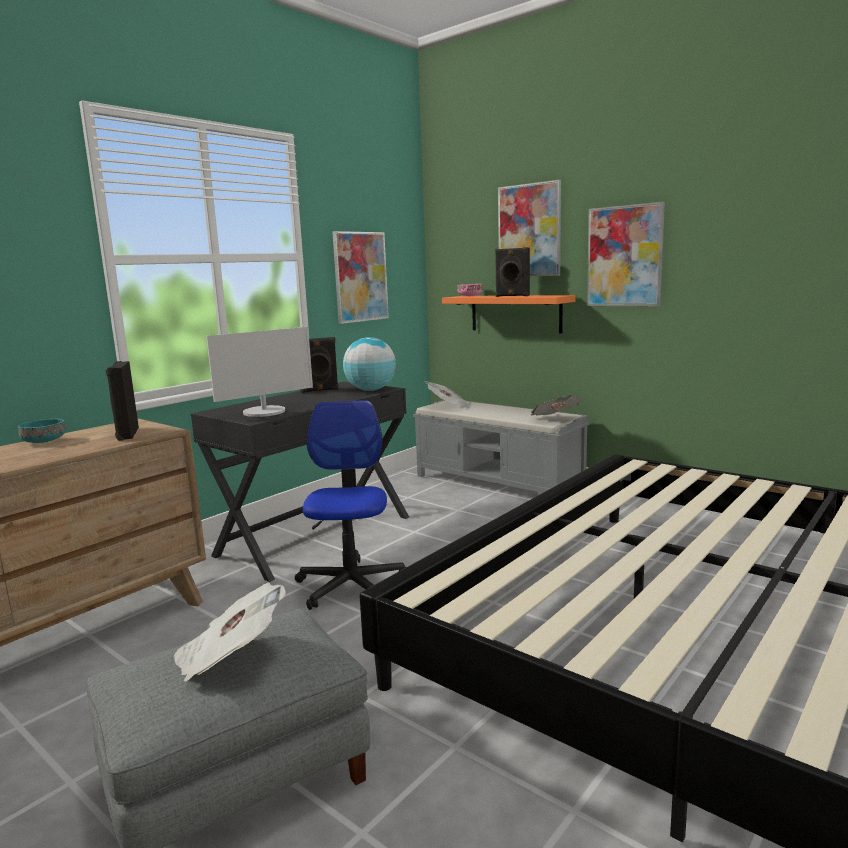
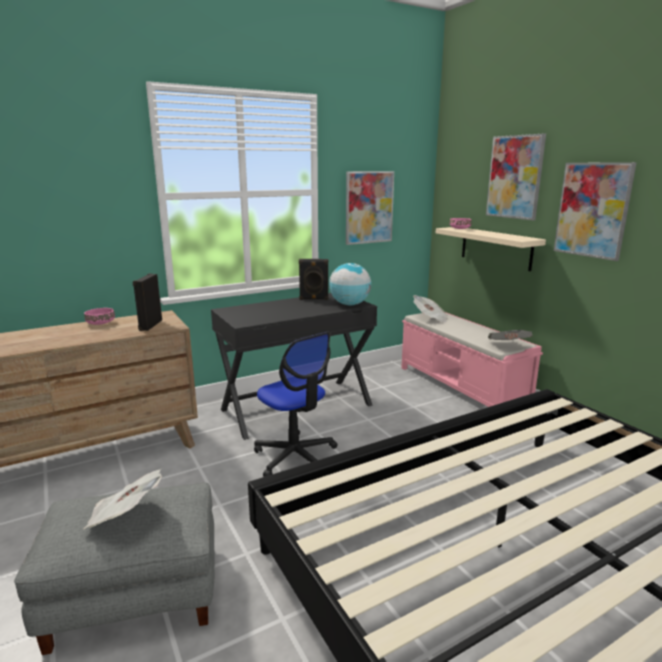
camera: 20 degrees right, 5 degrees up
turquoise bowl [18,419,66,443] -> pink bowl [84,308,115,325]
monitor [206,327,313,417] -> none
office chair [295,400,406,610] -> office chair turned 120 degrees clockwise [254,332,338,477]
grey bench [413,400,589,493] -> pink bench [401,312,543,407]
orange shelf [442,295,576,333] -> beige shelf [436,227,546,271]
black speaker [495,247,530,297] -> none

